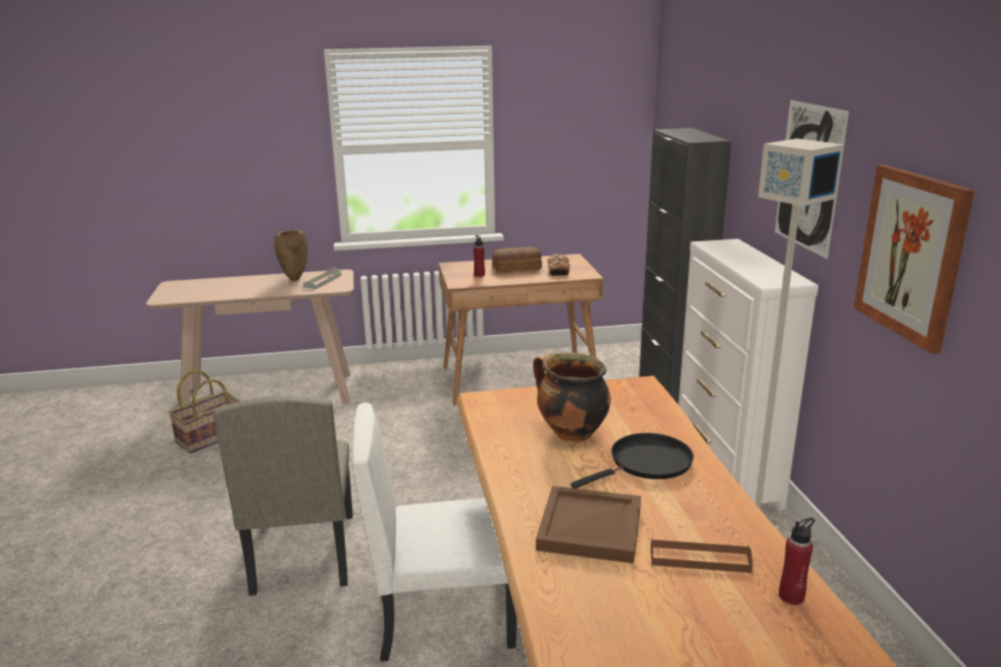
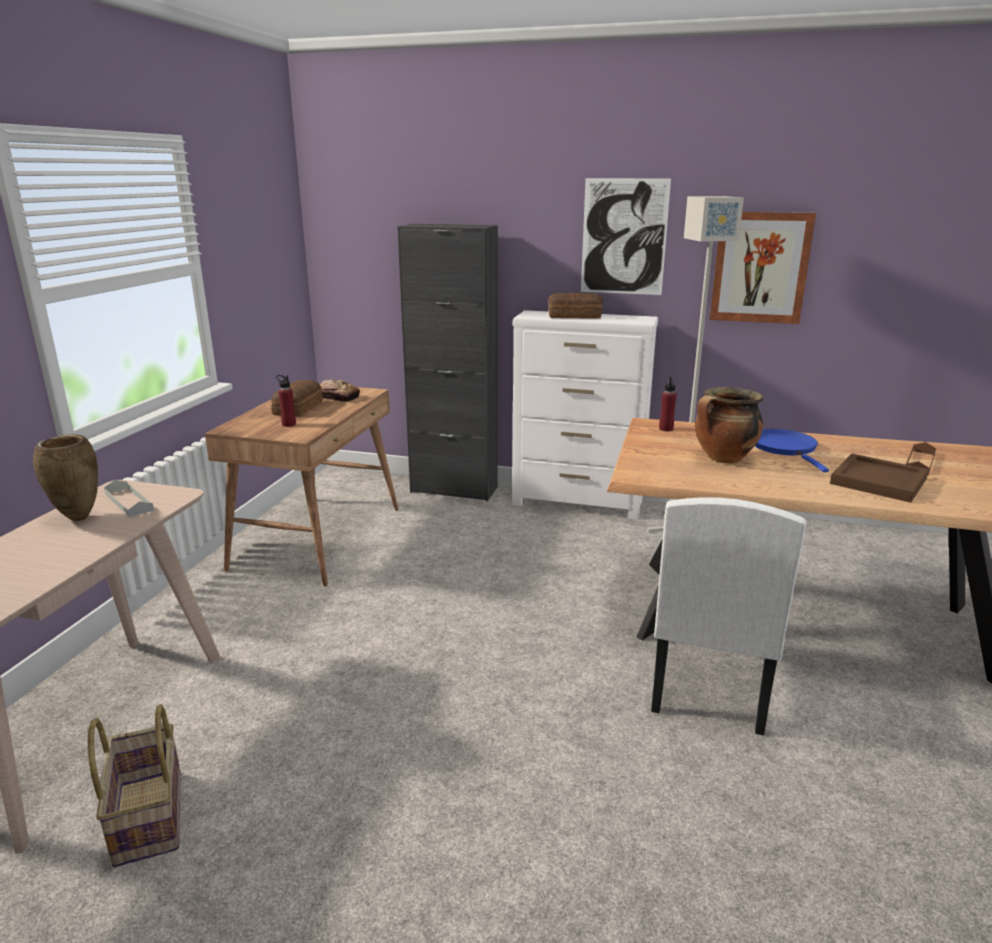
camera: 65 degrees left, 0 degrees up
beige chair [213,396,353,596] -> none
black frying pan [571,433,694,489] -> blue frying pan [755,429,829,472]
red bottle [779,518,815,605] -> red bottle moved to [659,377,677,431]
none -> bread [548,293,603,319]

